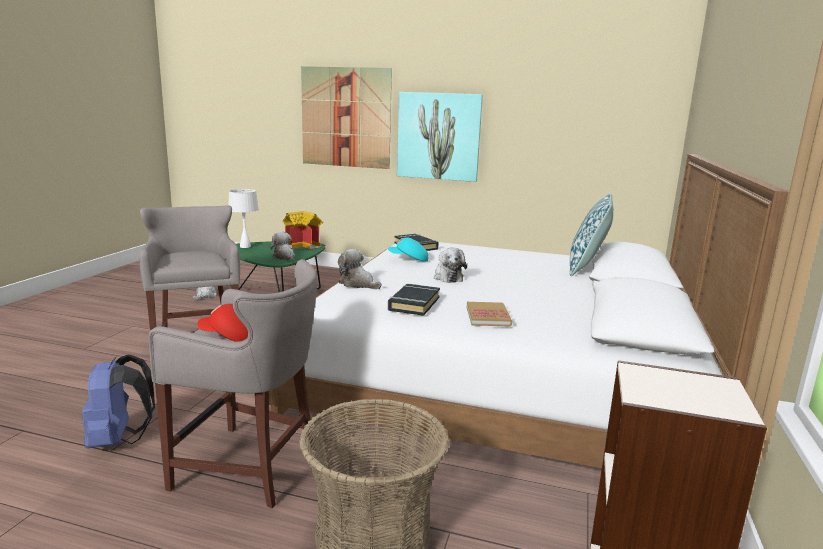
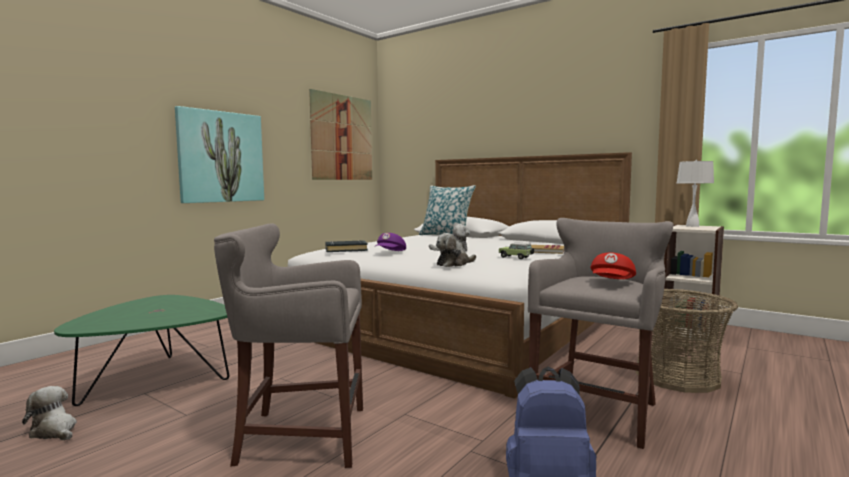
camera: 70 degrees left, 10 degrees down
white table lamp [228,189,259,248] -> white table lamp moved to [677,160,714,227]
plush toy [270,232,295,261] -> none
toy house [282,211,323,249] -> none
picture [301,66,392,169] -> picture moved to [309,89,372,180]
turquoise cap [388,238,428,262] -> purple cap [376,233,406,251]
black book [388,284,440,316] -> toy car [499,242,534,259]

